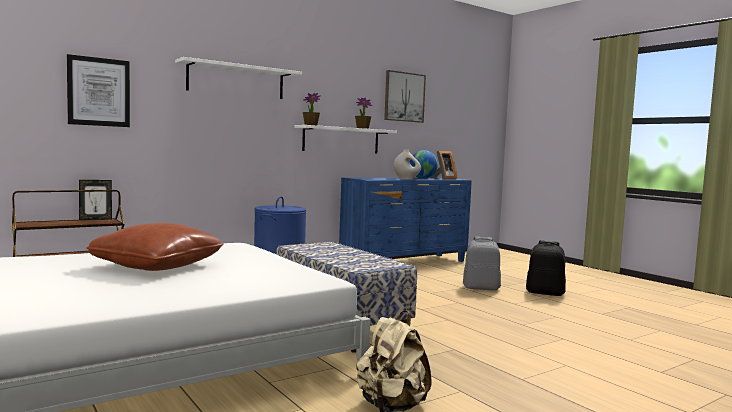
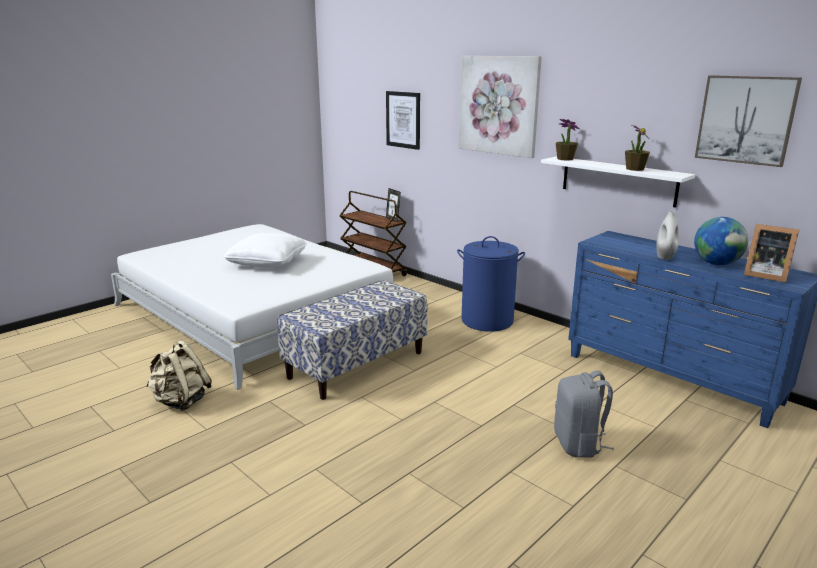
camera: 80 degrees right, 15 degrees up
brown pillow [86,223,224,271] -> white pillow [223,233,307,267]
white shelf [175,57,302,99] -> picture [459,56,542,158]
black backpack [526,240,566,296] -> none

